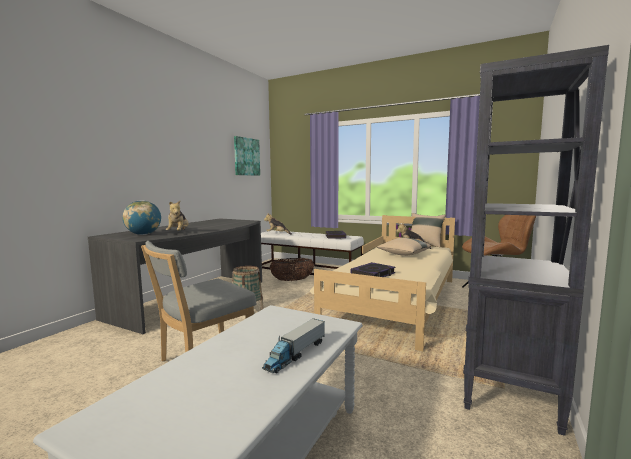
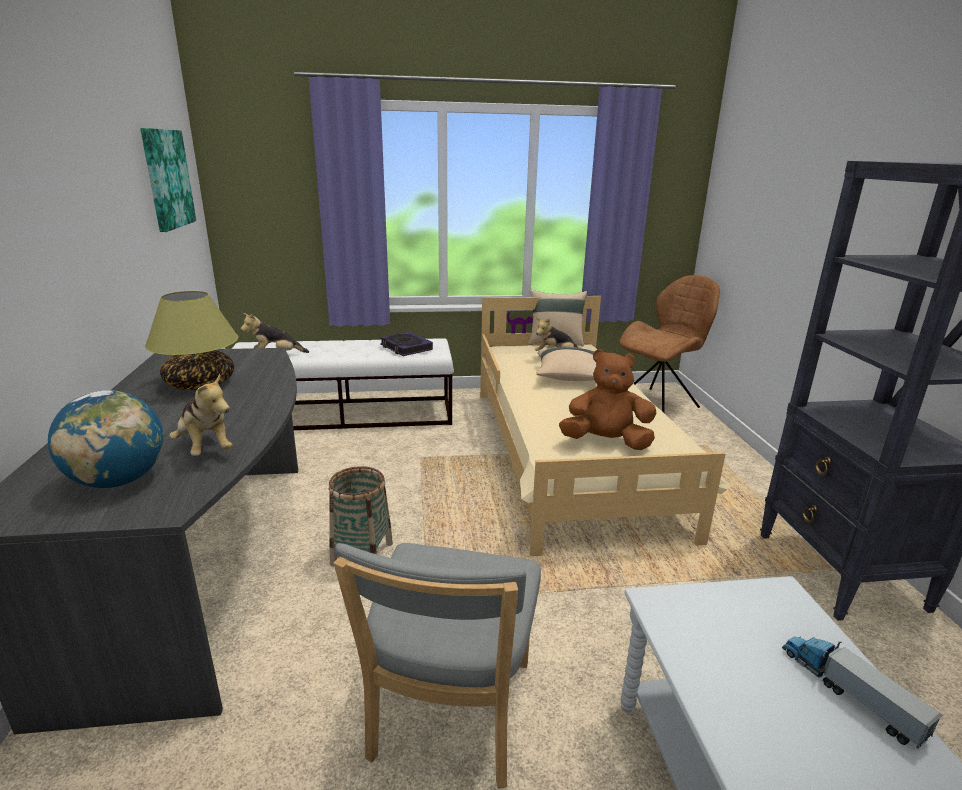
camera: 35 degrees left, 15 degrees up
toy truck [262,318,325,374] -> toy truck turned 150 degrees clockwise [782,636,943,749]
basket [270,258,314,281] -> none
book [350,262,395,277] -> brown plush toy [559,349,656,450]
none -> table lamp [145,291,238,390]

